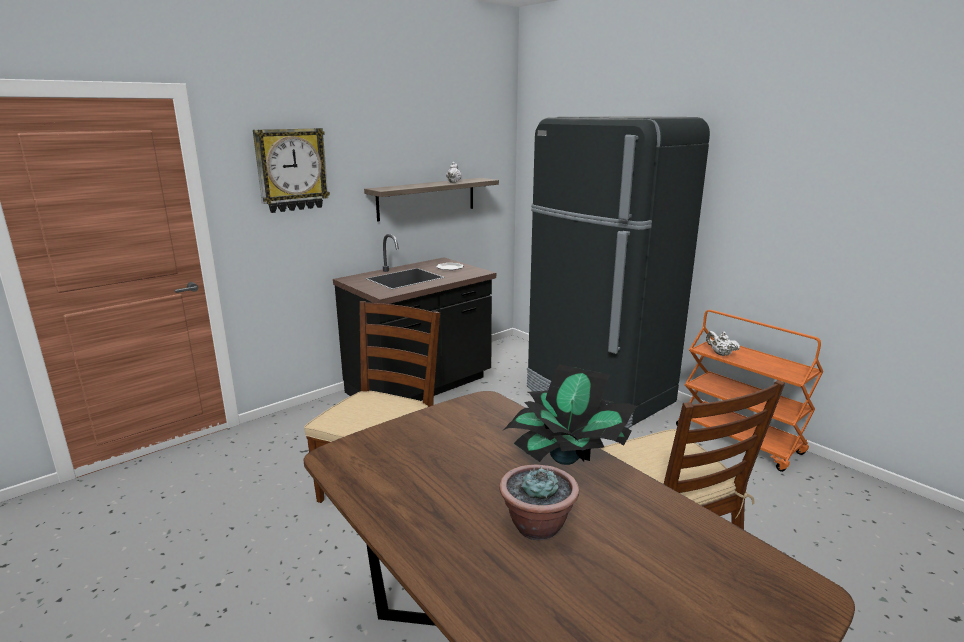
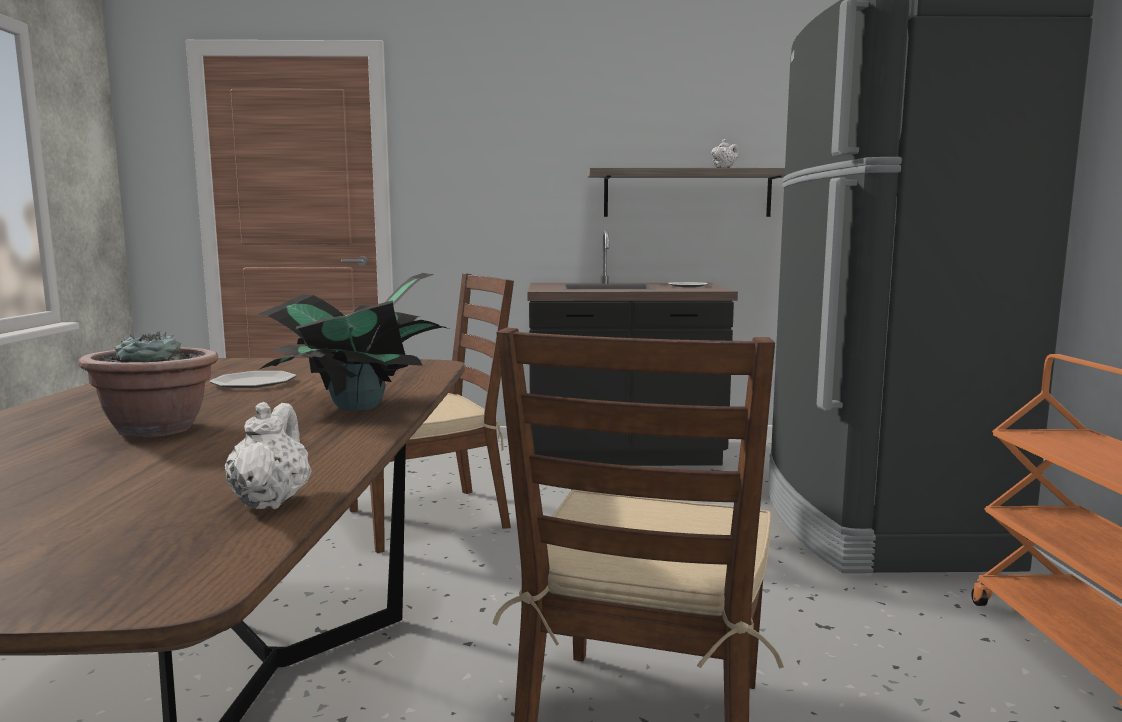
camera: 40 degrees right, 10 degrees down
wall clock [253,128,330,213] -> none
white teapot [706,331,740,356] -> white teapot moved to [225,402,312,510]
none -> plate [210,371,296,388]

